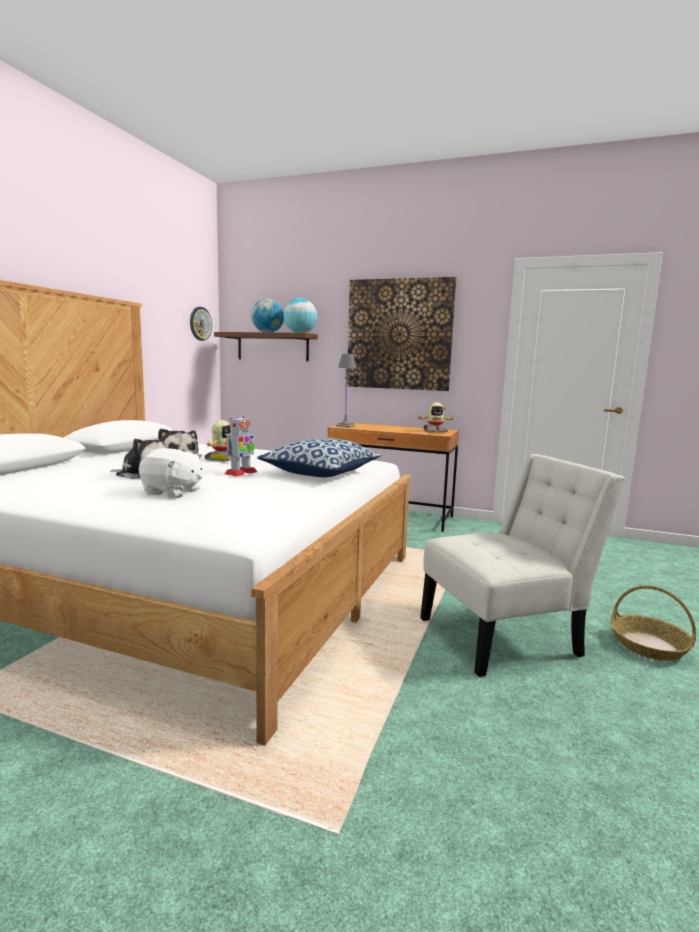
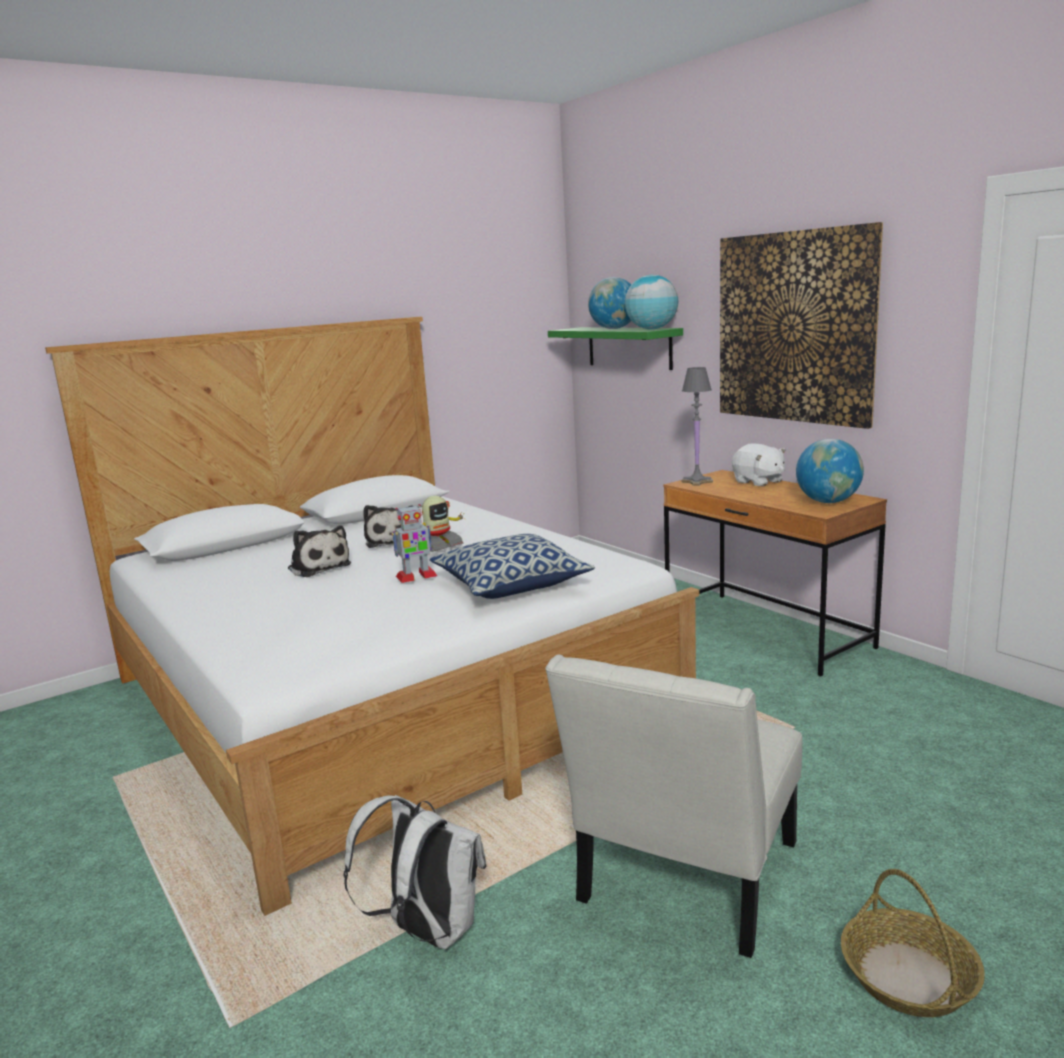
camera: 35 degrees right, 5 degrees up
white plush toy [139,448,203,498] -> white plush toy moved to [732,444,786,487]
wall clock [190,307,212,341] -> none
brown shelf [214,332,318,361] -> green shelf [548,327,683,370]
toy robot [418,402,453,432] -> globe [796,439,864,503]
white chair [420,454,625,677] -> white chair turned 105 degrees clockwise [545,654,802,958]
none -> white backpack [343,795,487,949]

